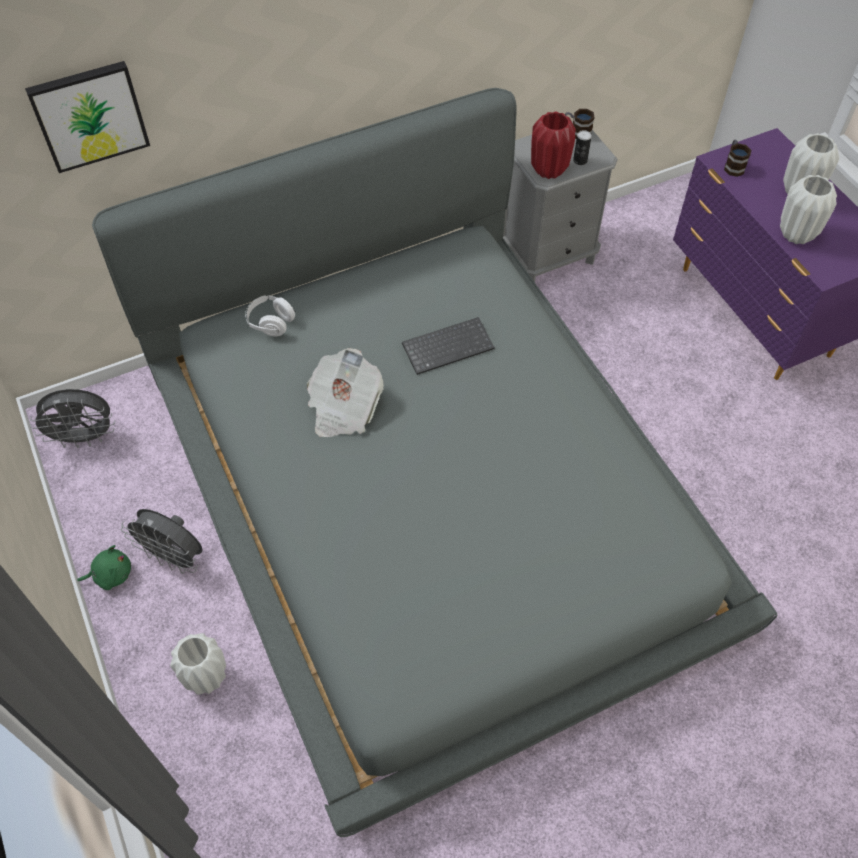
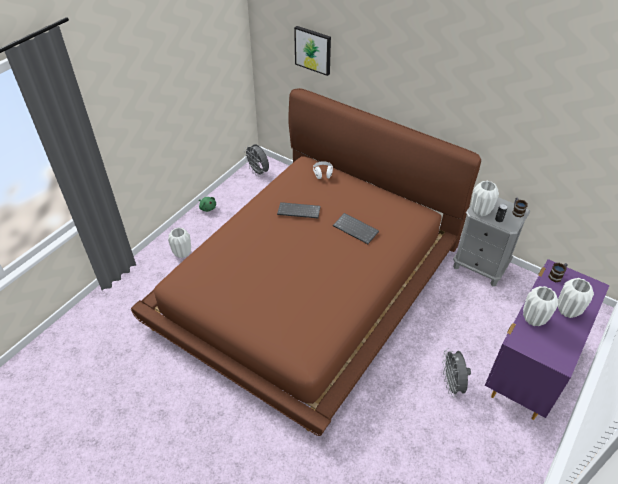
camera: 60 degrees right, 10 degrees down
grey bed [92,88,778,837] -> brown bed [131,88,481,436]
grey fan [121,509,202,574] -> grey fan moved to [442,348,471,397]
newspaper [307,348,384,437] -> keyboard [277,202,321,218]
red vase [531,111,576,179] -> white vase [471,181,499,216]

